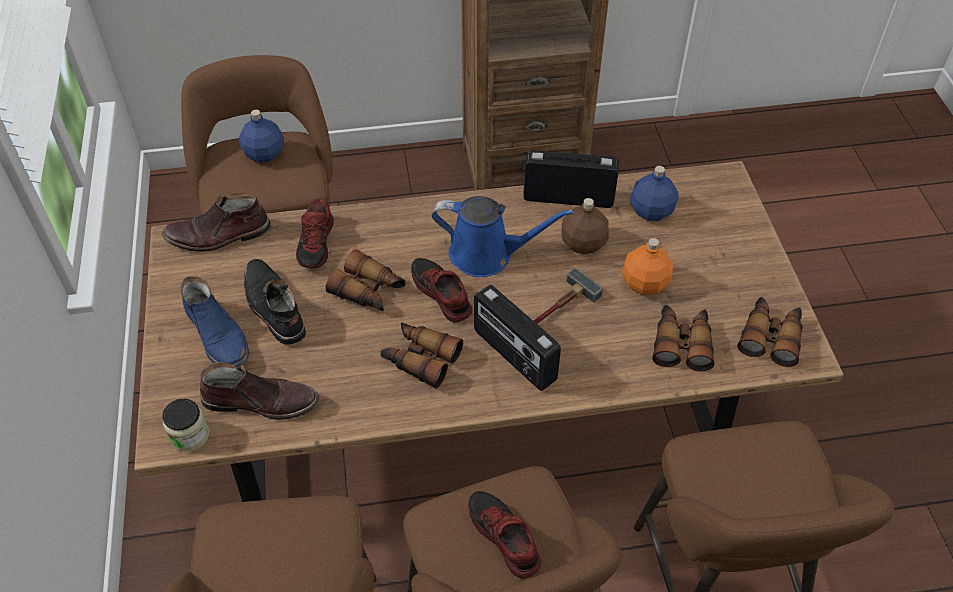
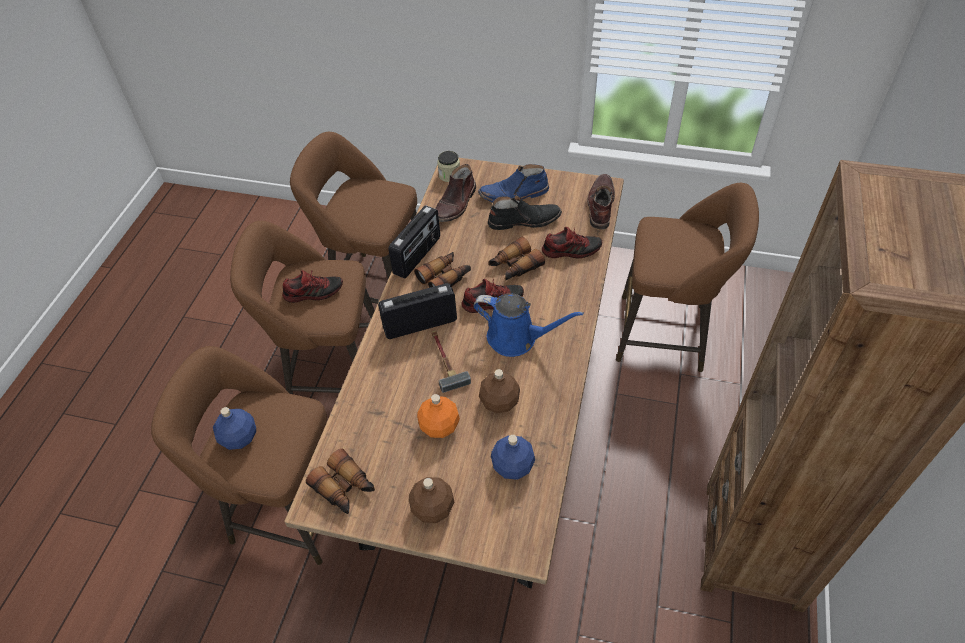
camera: 115 degrees right, 0 degrees up
blue bottle [239,110,284,162] -> blue bottle moved to [213,407,256,450]
shoe [296,199,334,268] -> shoe turned 150 degrees clockwise [542,227,602,258]
blue watering can [432,196,574,277] -> blue watering can turned 105 degrees counterclockwise [474,293,584,357]
radio [523,150,619,208] -> radio moved to [388,205,440,278]
binoculars [653,305,714,371] -> none
none -> brown bottle [409,477,454,523]

